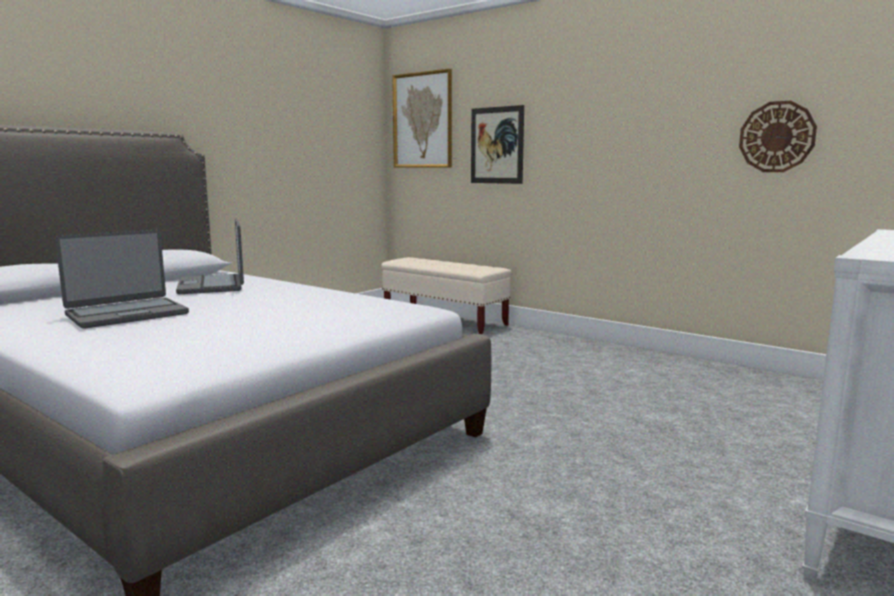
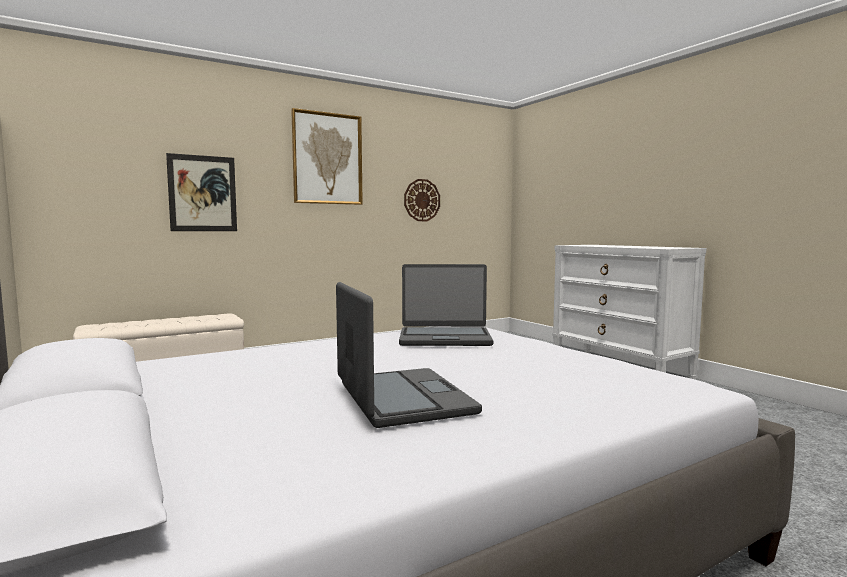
camera: 70 degrees left, 5 degrees down
laptop [176,219,244,294] -> laptop moved to [399,264,493,346]
picture [392,69,452,167] -> picture moved to [291,108,363,205]

